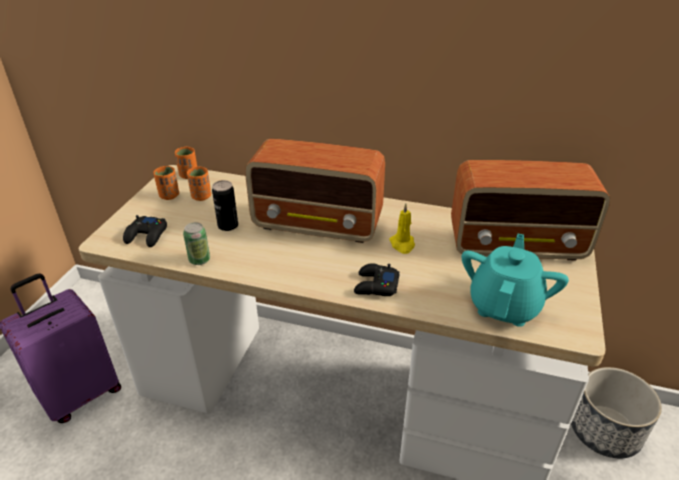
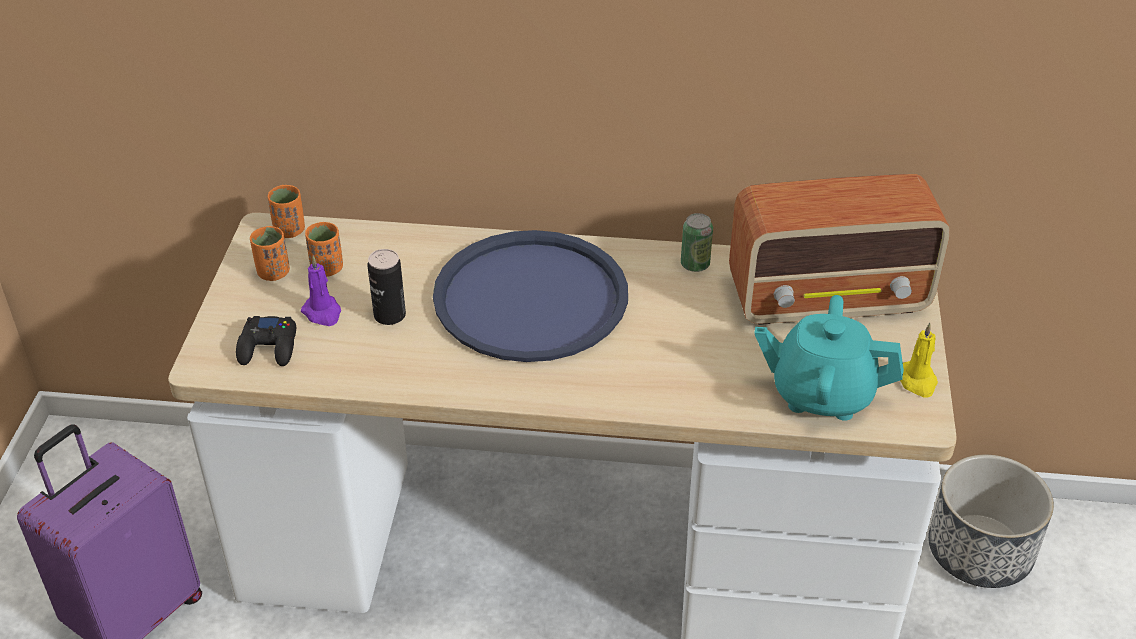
camera: 10 degrees left, 5 degrees up
can [183,222,210,265] -> can moved to [681,213,713,272]
radio [245,139,385,243] -> blue tray [433,230,628,362]
black game controller [354,263,400,296] -> none
yellow candle [389,203,415,254] -> yellow candle moved to [900,323,938,397]
turquoise teapot [462,234,569,327] -> turquoise teapot turned 90 degrees counterclockwise [754,295,904,421]
none -> purple candle [301,255,341,326]

